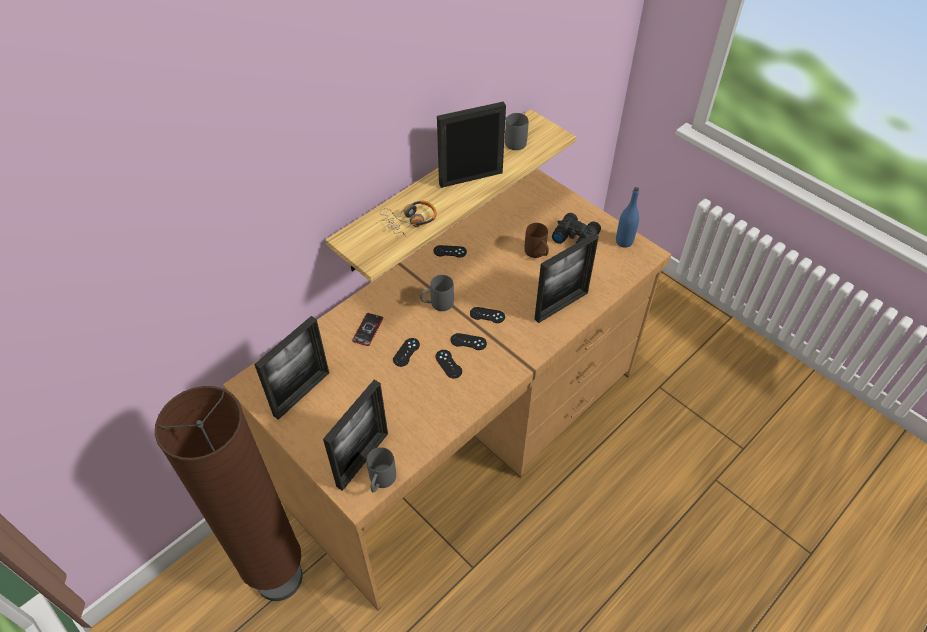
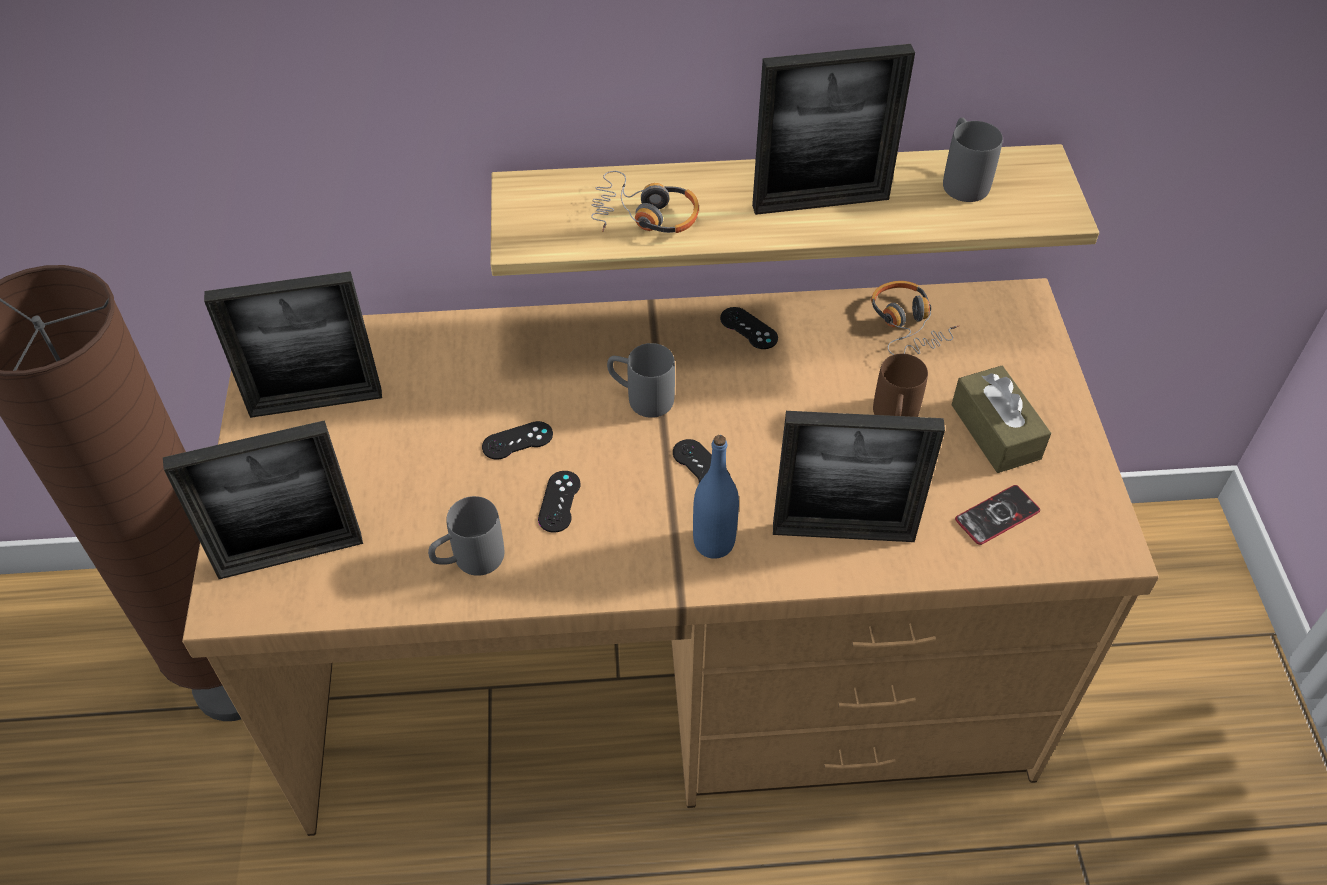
camera: 40 degrees right, 0 degrees up
phone [352,313,383,346] -> phone moved to [955,485,1040,545]
grey mug [367,447,396,492] -> grey mug moved to [428,496,504,576]
picture frame [437,101,506,188] -> picture frame turned 150 degrees clockwise [752,44,915,215]
black game controller [451,333,487,350] -> none
black binoculars [552,213,601,244] -> brown tissue box [951,366,1051,473]
blue bottle [616,187,639,248] -> blue bottle moved to [693,435,739,559]
none -> headphones [871,281,960,355]

